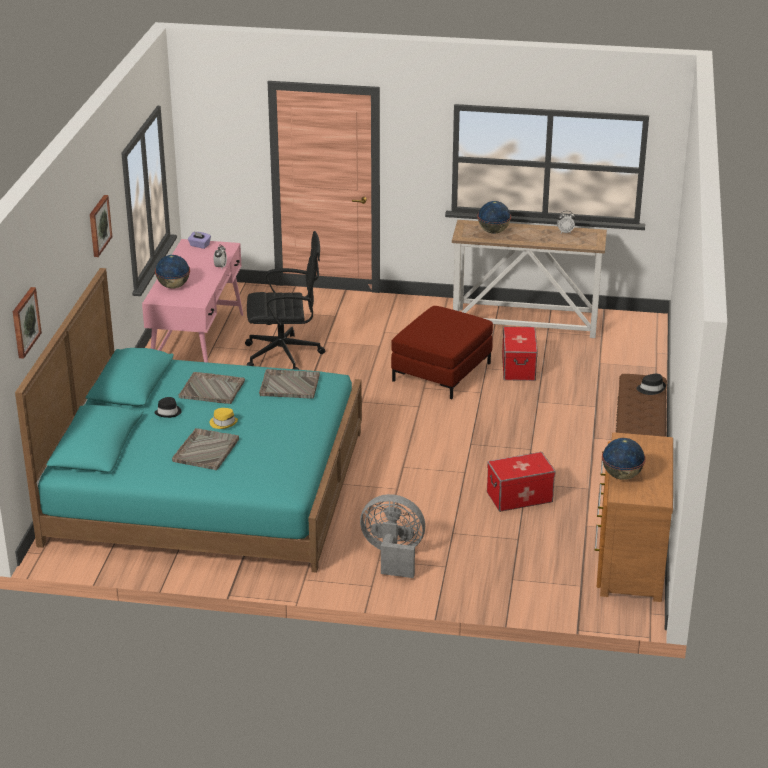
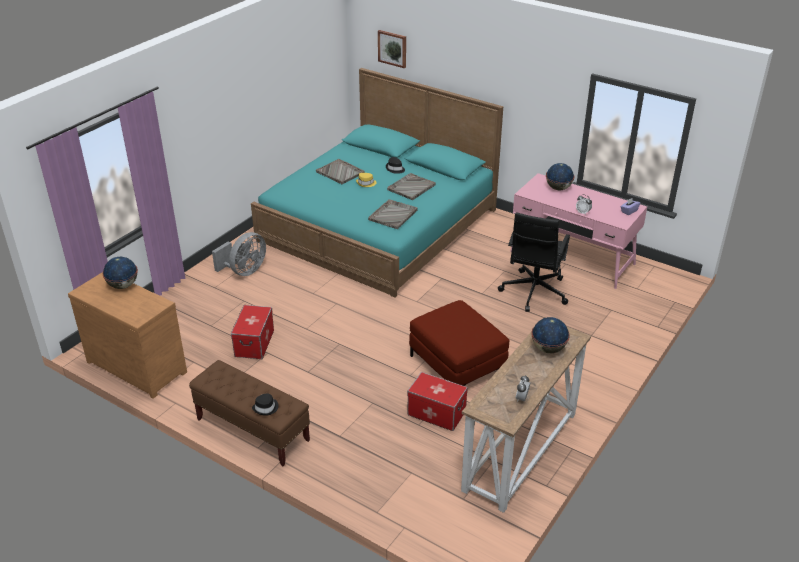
camera: 115 degrees right, 5 degrees up
picture [90,195,112,257] -> none

